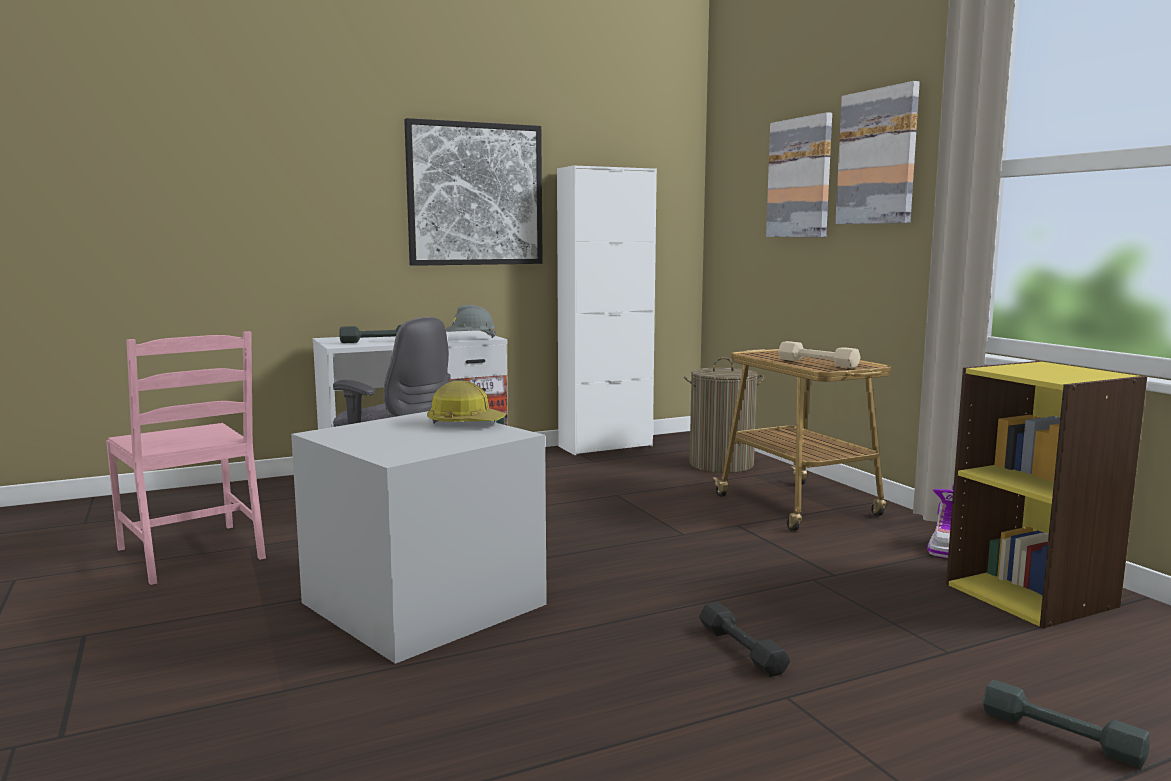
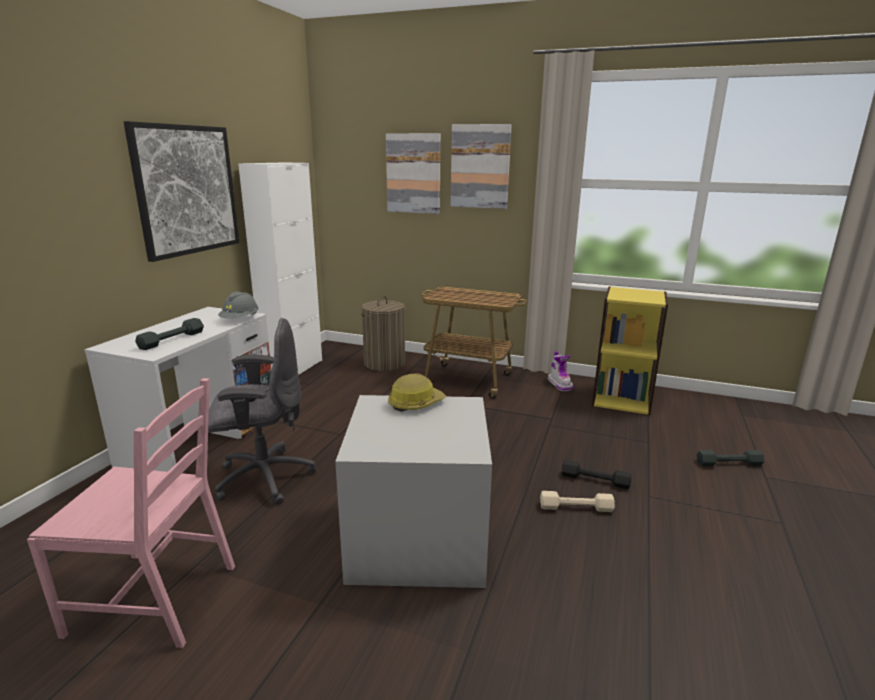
camera: 45 degrees left, 10 degrees up
beige dumbbell [778,341,861,368] -> beige dumbbell moved to [540,491,615,512]

